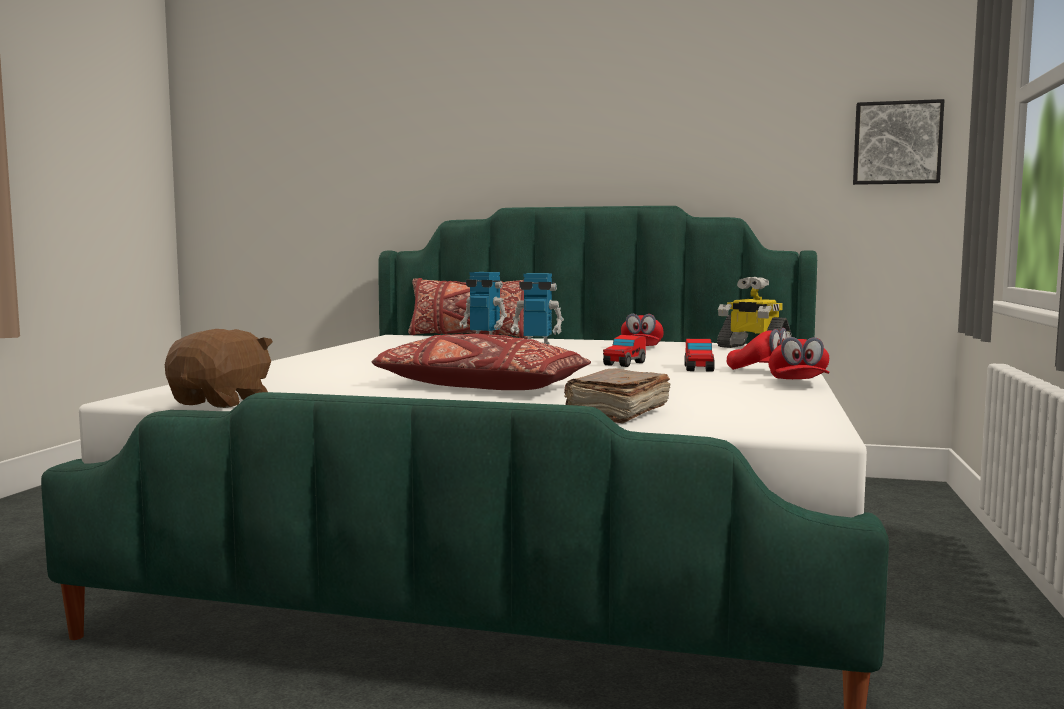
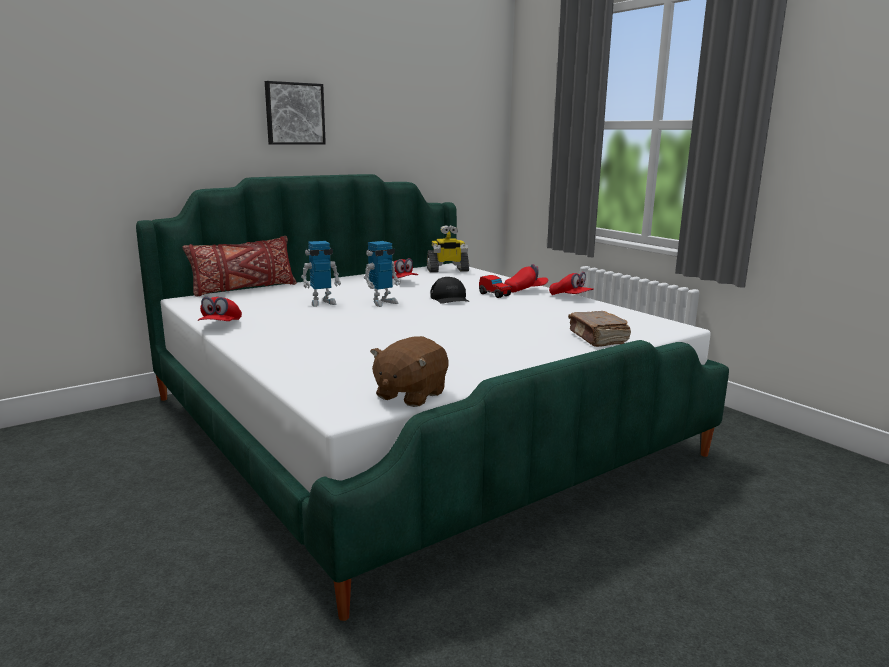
camera: 50 degrees left, 10 degrees up
brown plush toy [165,329,273,408] -> brown plush toy turned 120 degrees counterclockwise [370,336,449,407]
red pillow [372,334,591,390] -> none
toy car [603,335,646,367] -> black cap [430,277,469,304]
picture [853,99,945,185] -> picture moved to [265,81,326,145]
none -> red cap [198,297,242,321]

